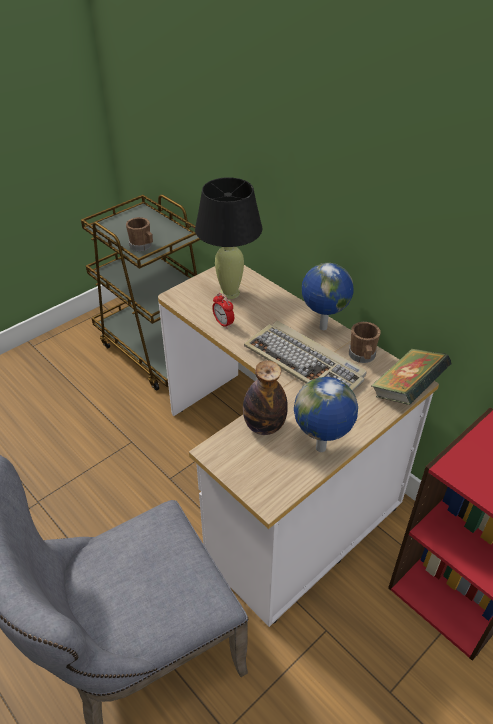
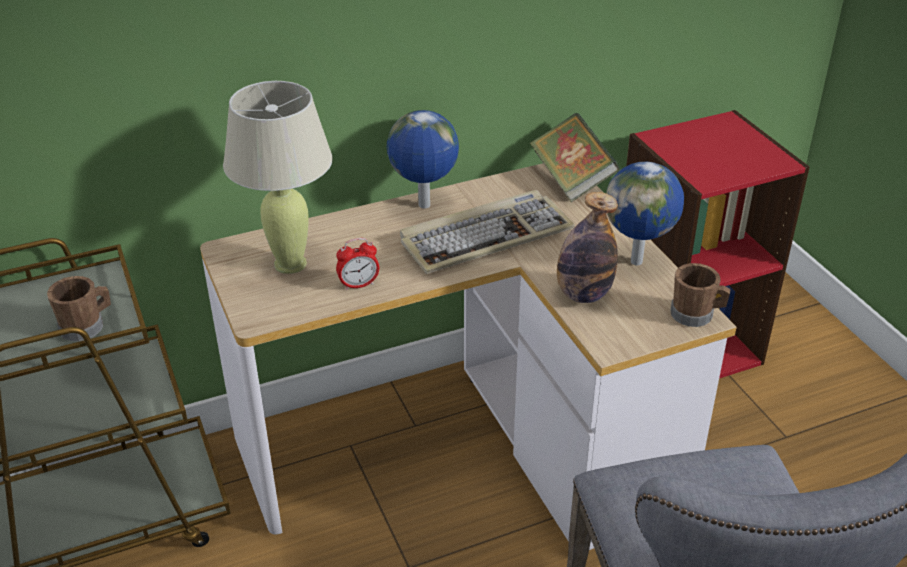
camera: 70 degrees left, 5 degrees down
black table lamp [195,177,263,299] -> beige table lamp [223,81,333,274]
brown mug [349,322,381,363] -> brown mug moved to [670,263,731,327]

